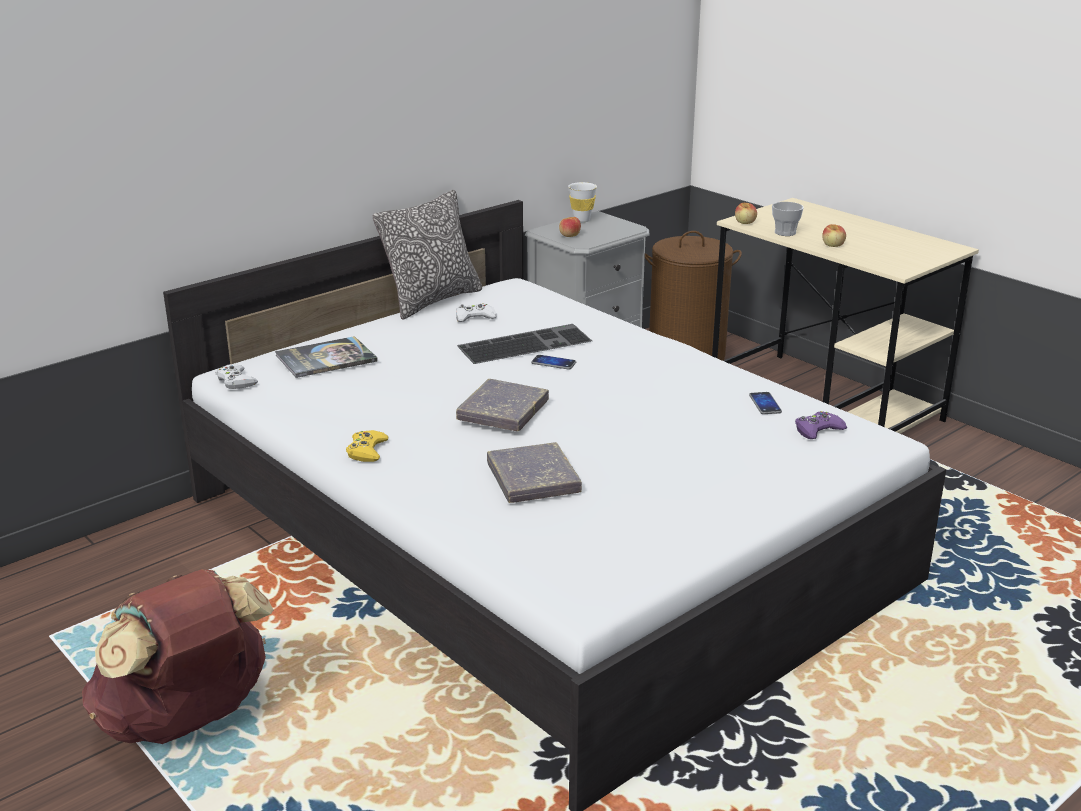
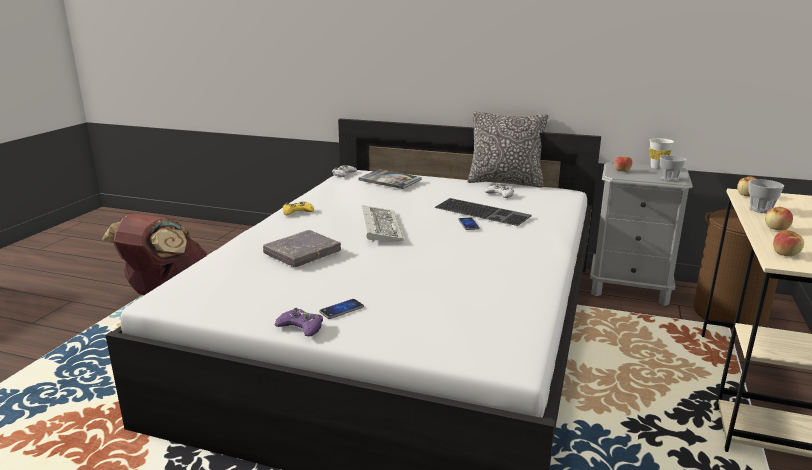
camera: 60 degrees right, 5 degrees down
grey book [456,379,549,431] -> keyboard [361,205,404,242]
phone [749,392,782,414] -> phone moved to [319,299,364,319]
purple game controller [795,411,847,439] -> purple game controller moved to [274,308,323,336]
none -> cup [660,155,686,182]
none -> apple [773,230,804,256]

